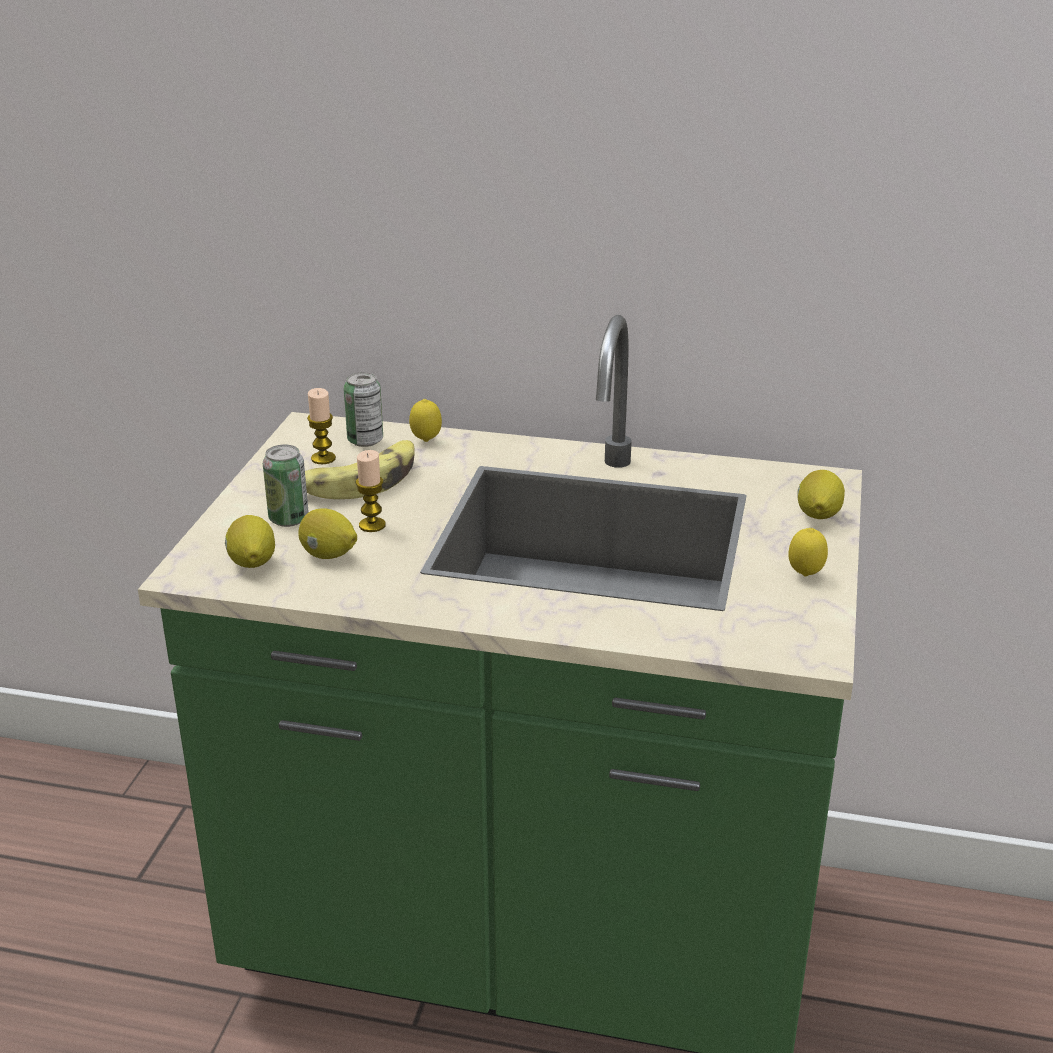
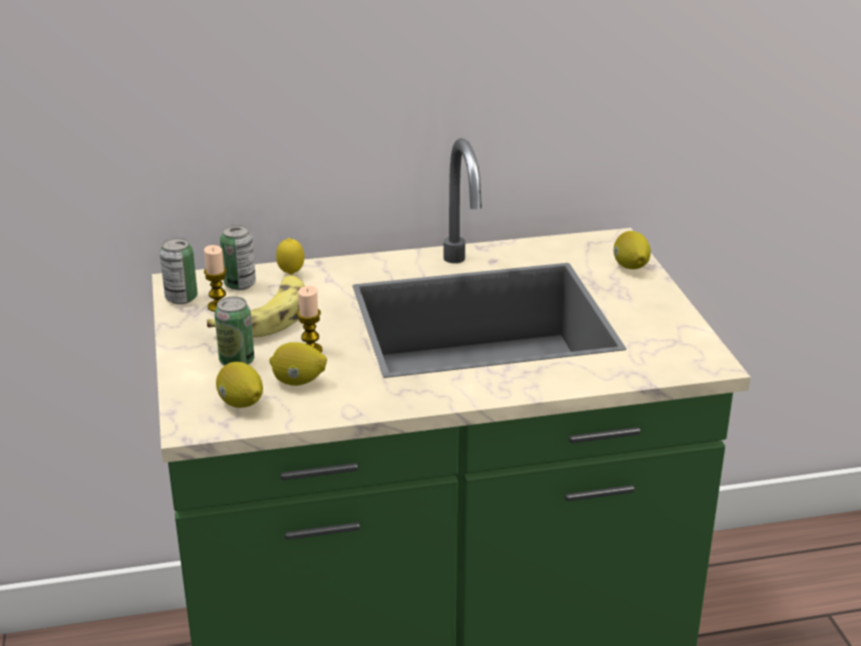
camera: 25 degrees left, 0 degrees up
lemon [788,528,828,576] -> none
none -> can [160,238,198,304]

